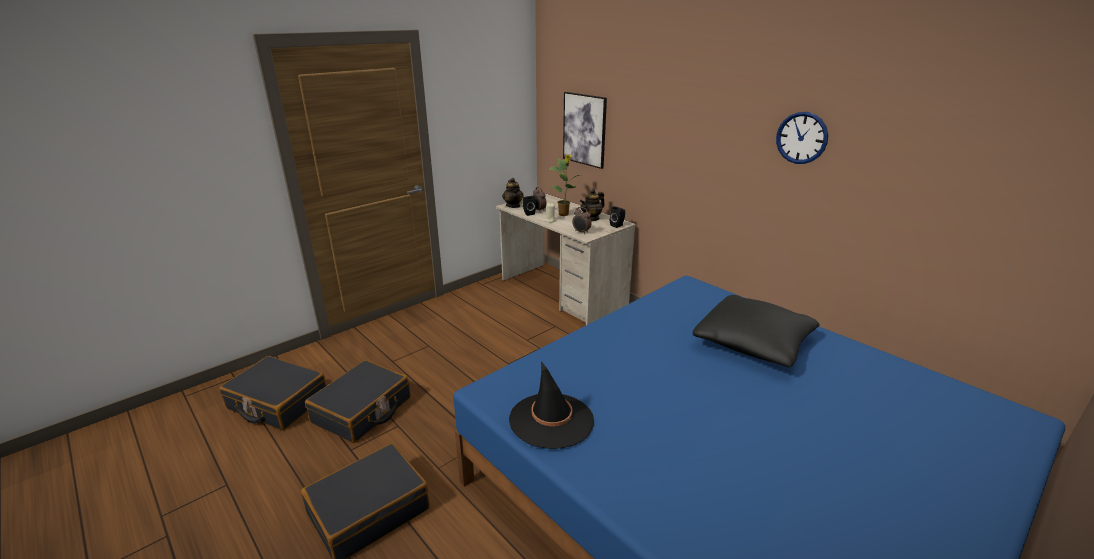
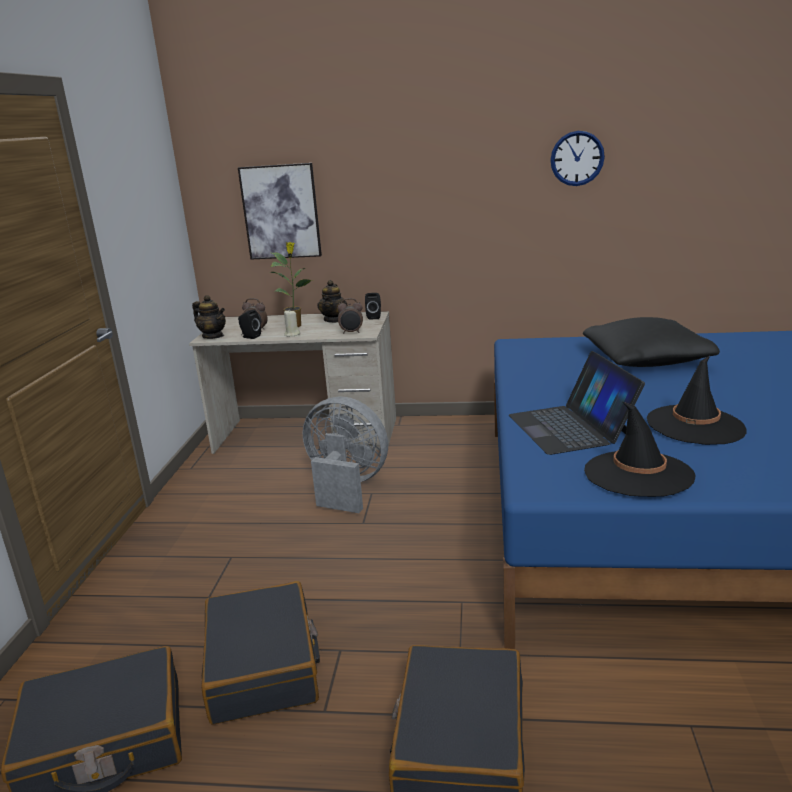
camera: 40 degrees left, 5 degrees down
none -> grey fan [303,397,388,513]
none -> laptop [509,351,645,455]
none -> black hat [647,356,746,445]

